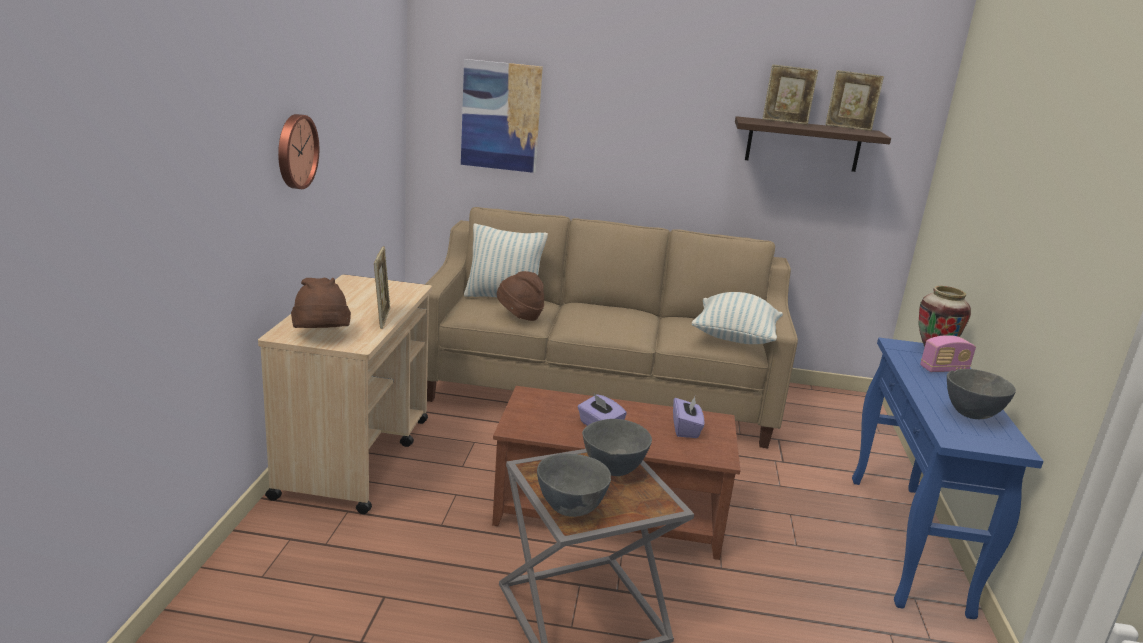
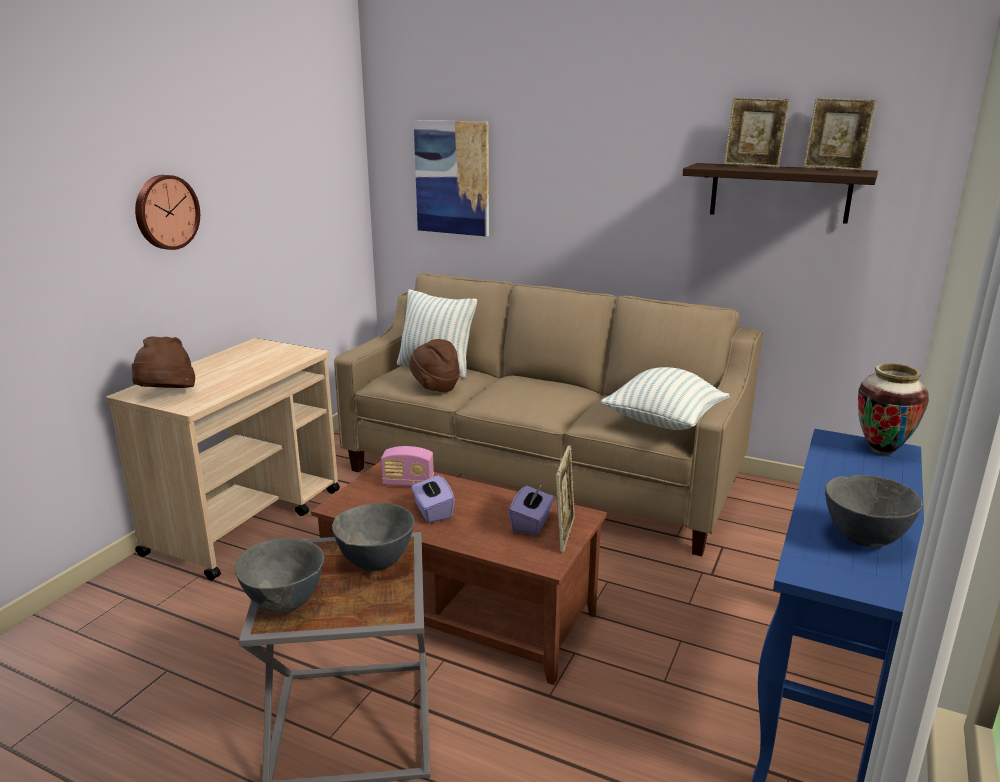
camera: 20 degrees right, 0 degrees up
picture frame [374,246,391,329] -> picture frame moved to [556,445,575,553]
radio [920,335,976,372] -> radio moved to [381,446,434,486]

